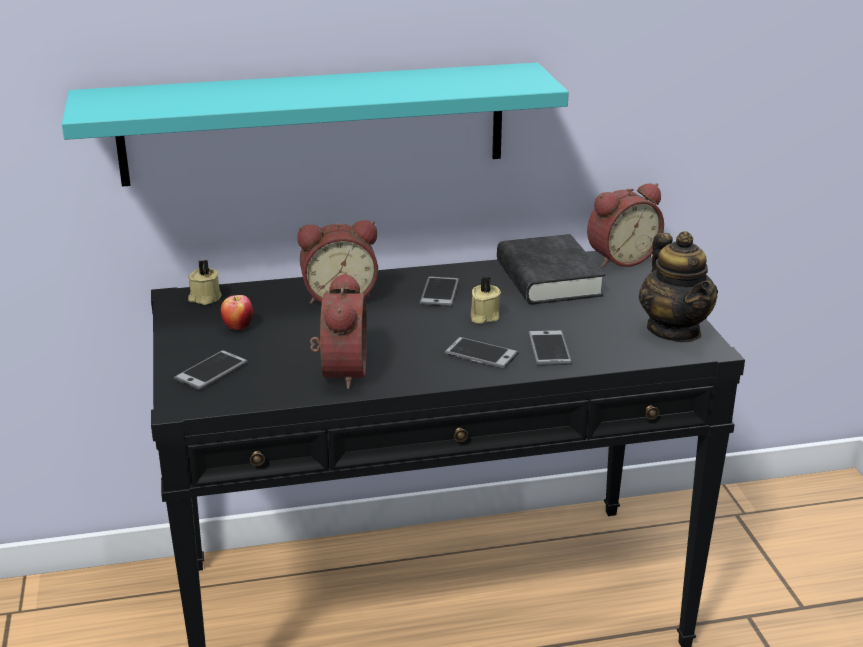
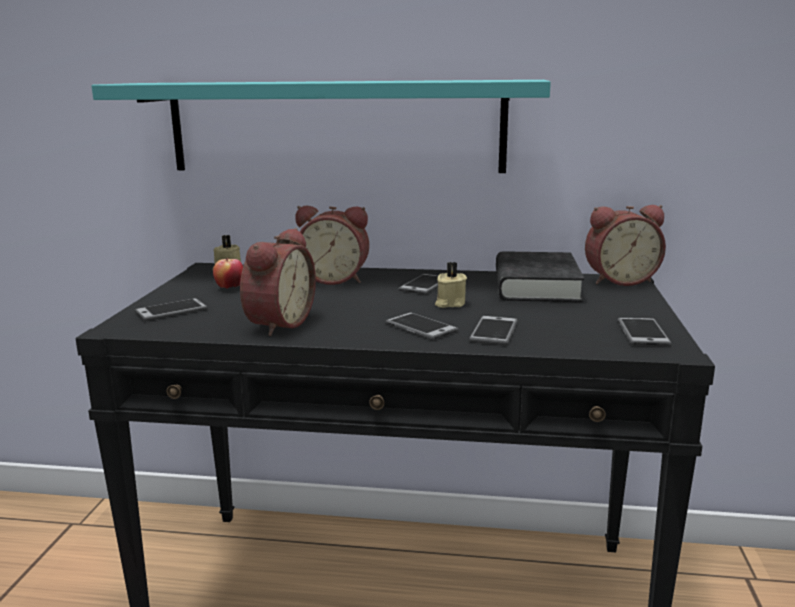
camera: 20 degrees right, 10 degrees down
teapot [639,231,718,342] -> phone [618,318,672,346]

